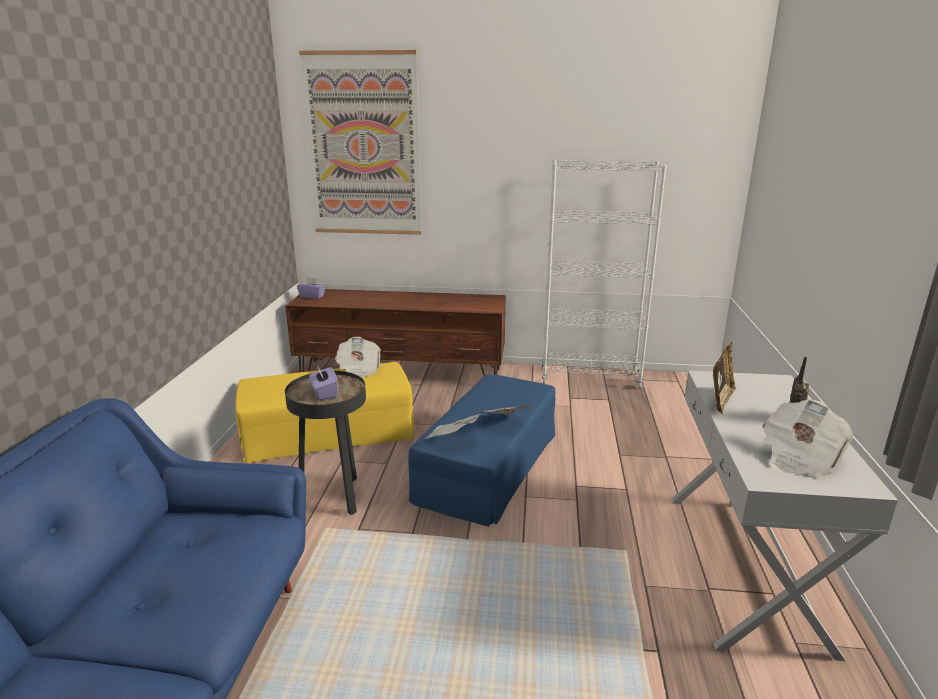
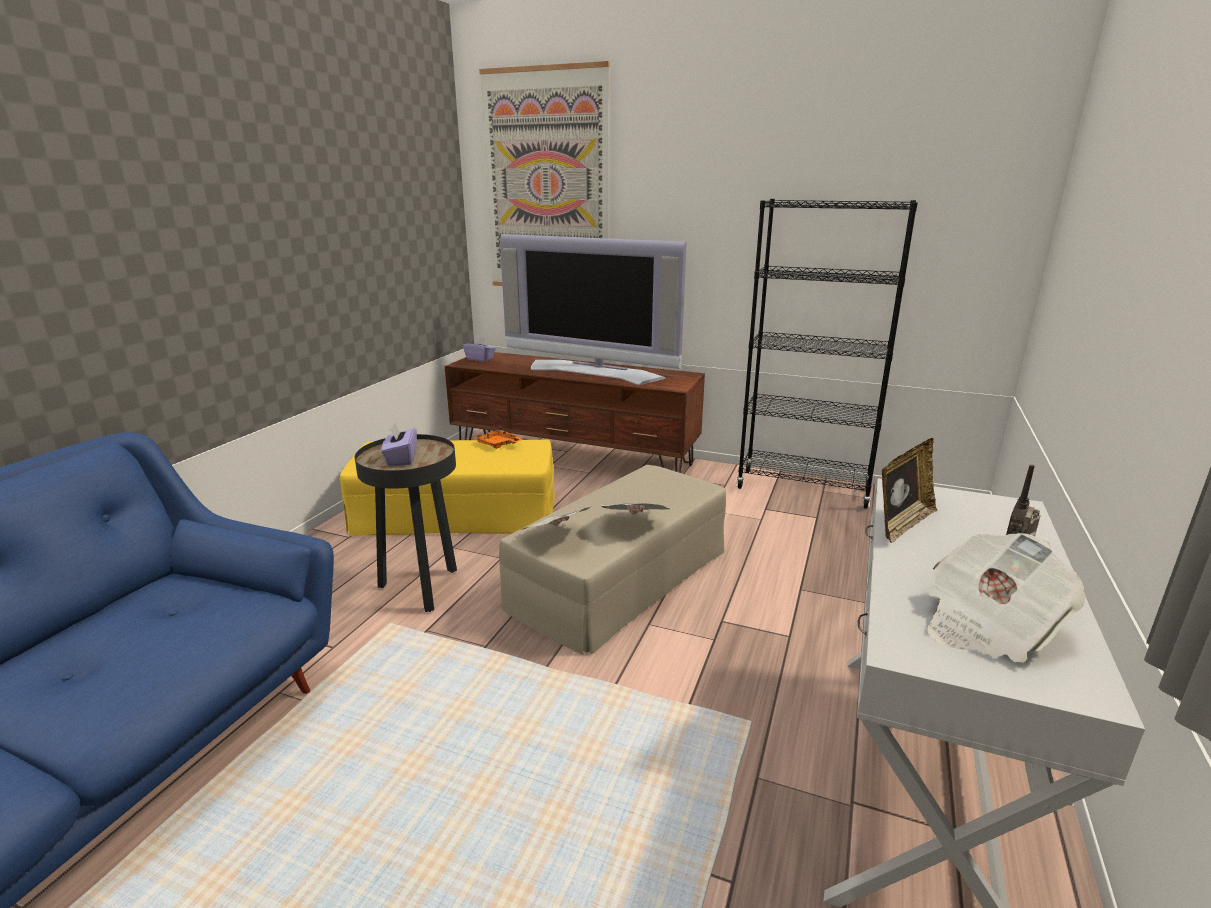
camera: 15 degrees right, 0 degrees up
newspaper [335,337,381,378] -> orange tray [474,426,523,449]
blue ottoman [408,374,555,527] -> beige ottoman [499,465,726,655]
white bookcase [542,159,667,389] -> black bookcase [736,199,918,509]
none -> television [500,234,687,385]

